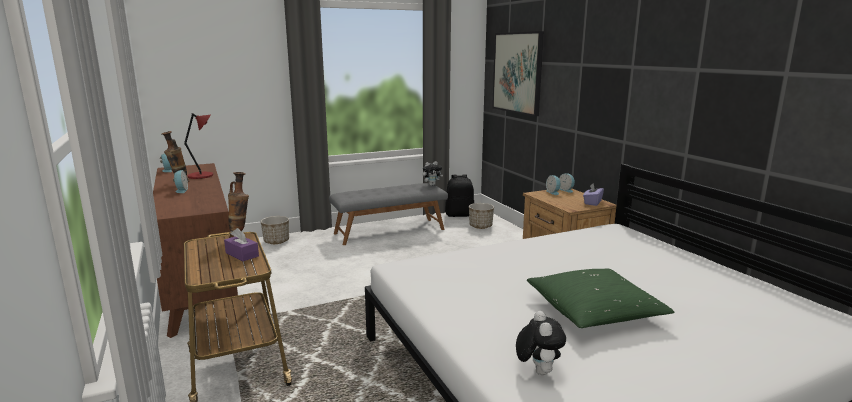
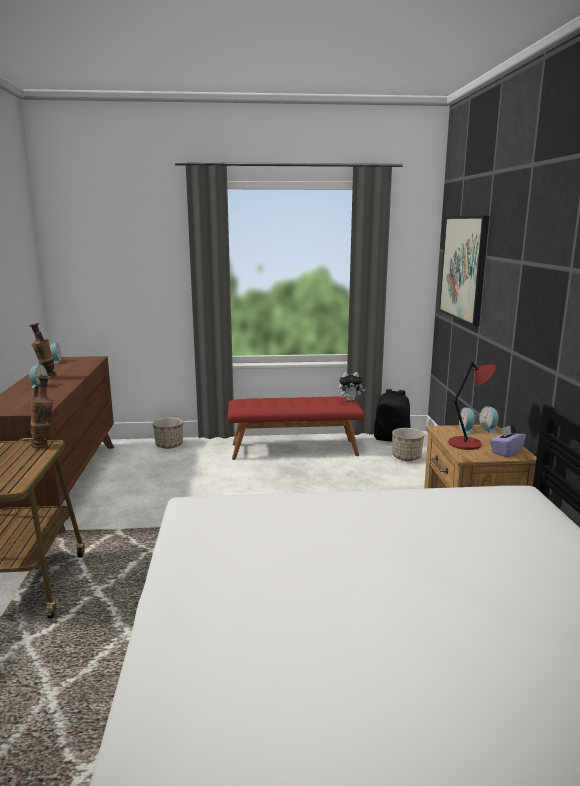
camera: 20 degrees right, 0 degrees up
red table lamp [184,113,213,179] -> red table lamp moved to [448,361,495,450]
purple tissue box [224,228,259,261] -> none
grey bench [329,183,448,245] -> red bench [228,397,364,460]
plush toy [516,311,566,375] -> none
green pillow [527,269,675,328] -> none

